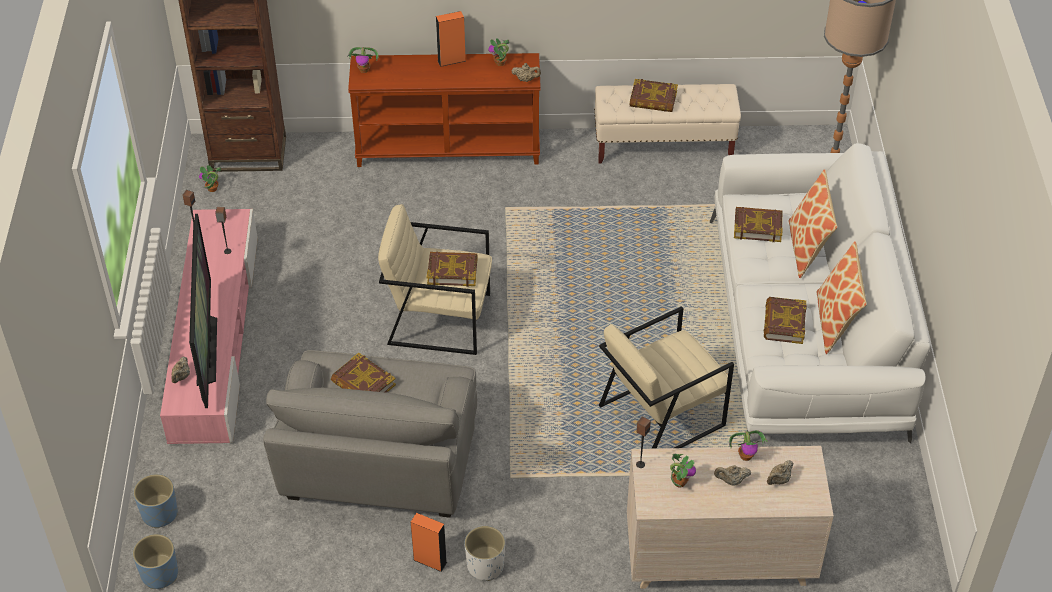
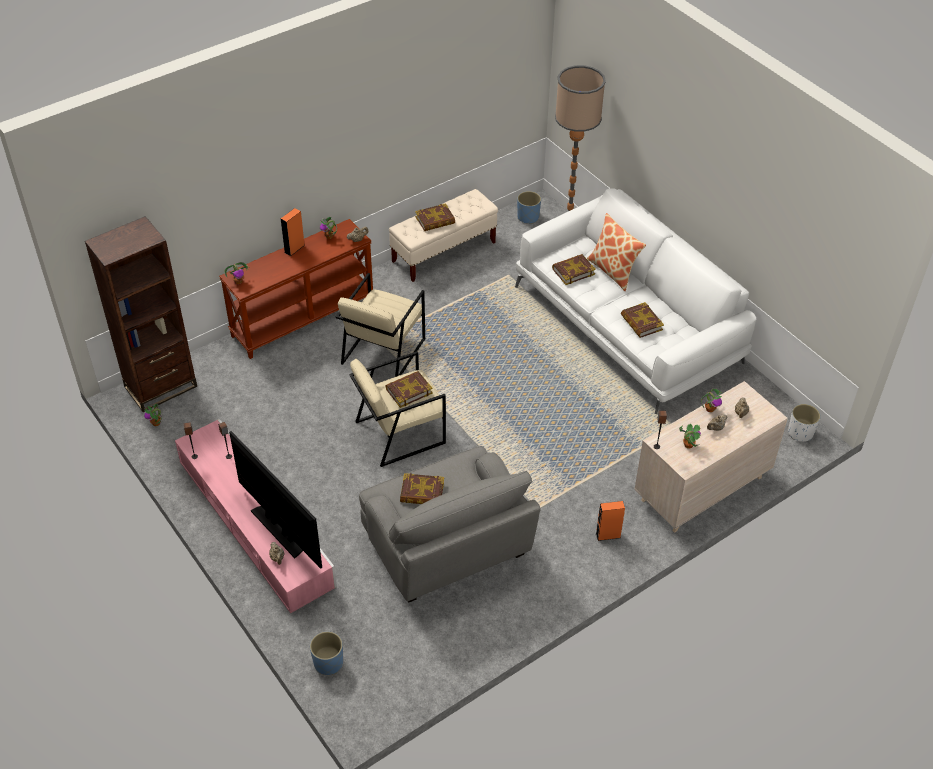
camera: 35 degrees left, 0 degrees up
blue planter [133,534,178,589] -> blue planter moved to [517,191,541,224]
orange speaker [411,513,447,572] -> orange speaker moved to [596,501,625,541]
white planter [464,526,505,581] -> white planter moved to [788,404,821,442]
beige armchair [599,306,734,449] -> beige armchair moved to [336,273,425,377]
pillow [817,241,867,354] -> none

